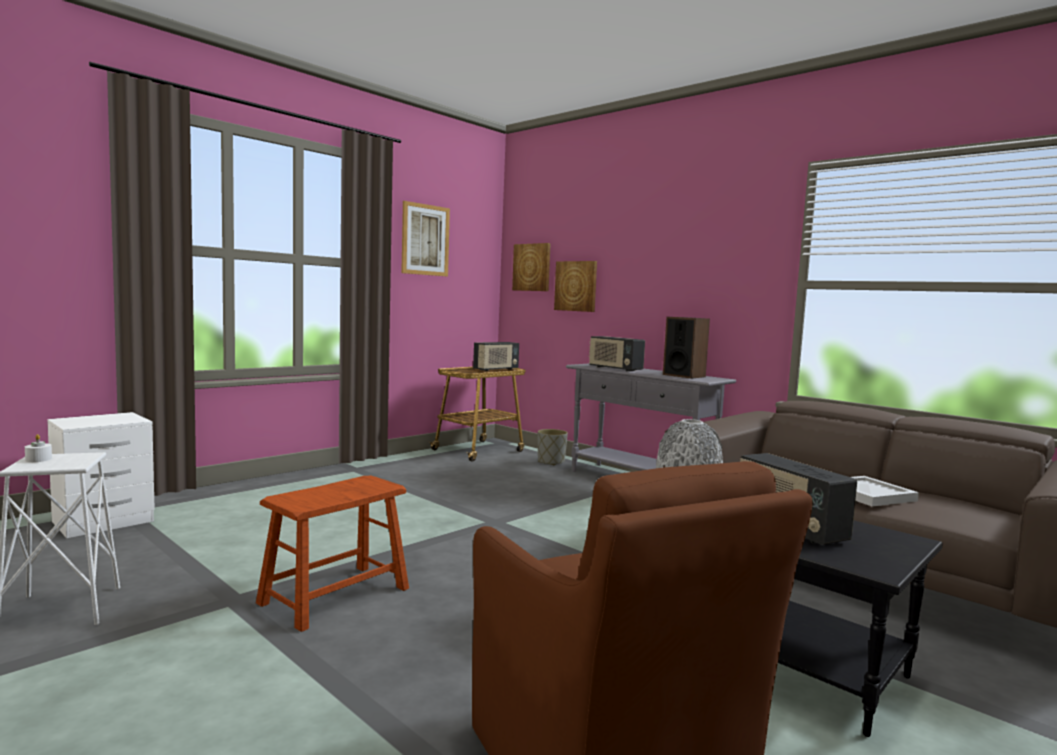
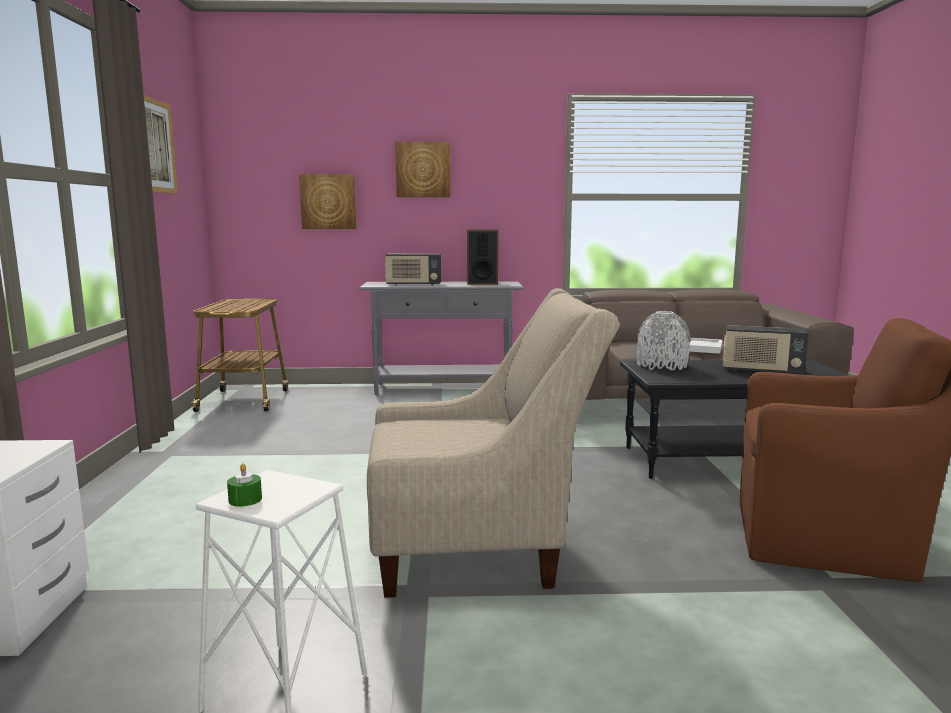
camera: 45 degrees left, 5 degrees up
white candle [25,434,52,462] -> green candle [227,463,262,507]
brown stool [256,476,409,632] -> beige armchair [367,288,620,598]
radio [473,342,519,371] -> none
picture [512,243,551,291] -> picture moved to [395,142,450,197]
grey planter [538,429,568,465] -> none

